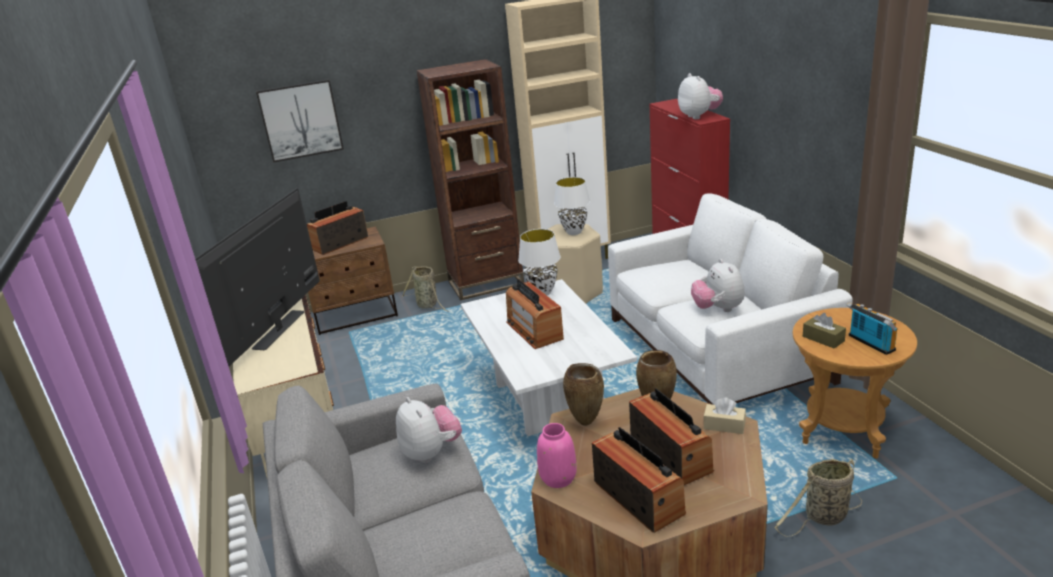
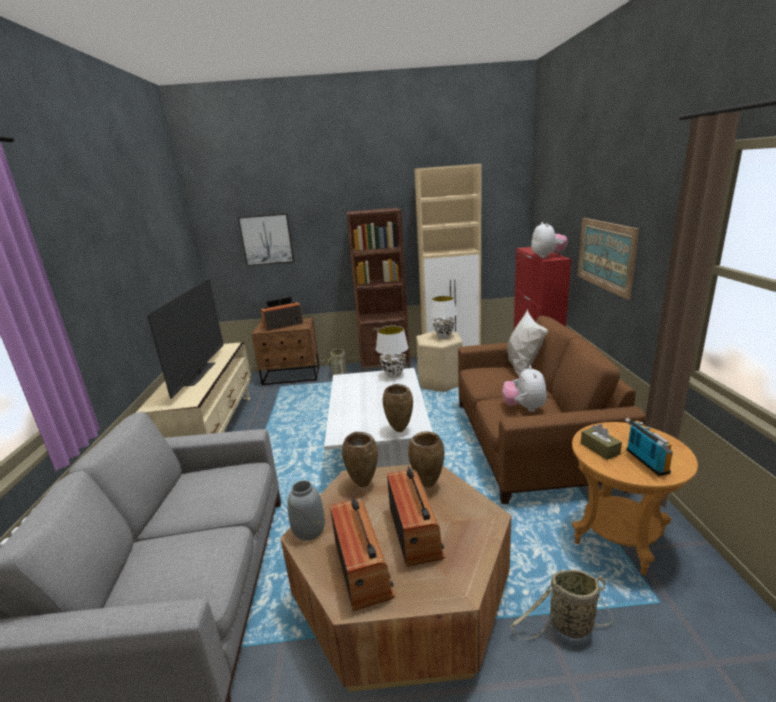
camera: 15 degrees right, 5 degrees down
television [195,188,320,366] -> television turned 150 degrees clockwise [147,278,224,399]
plush toy [396,397,462,463] -> none
radio [506,279,564,349] -> none
pink vase [537,423,577,488] -> grey vase [287,480,325,541]
white sofa [608,193,853,405] -> brown sofa [458,316,646,504]
beige tissue box [703,397,746,434] -> none
none -> brown vase [382,384,413,432]
none -> white pillow [507,309,548,376]
none -> picture [578,218,639,300]

